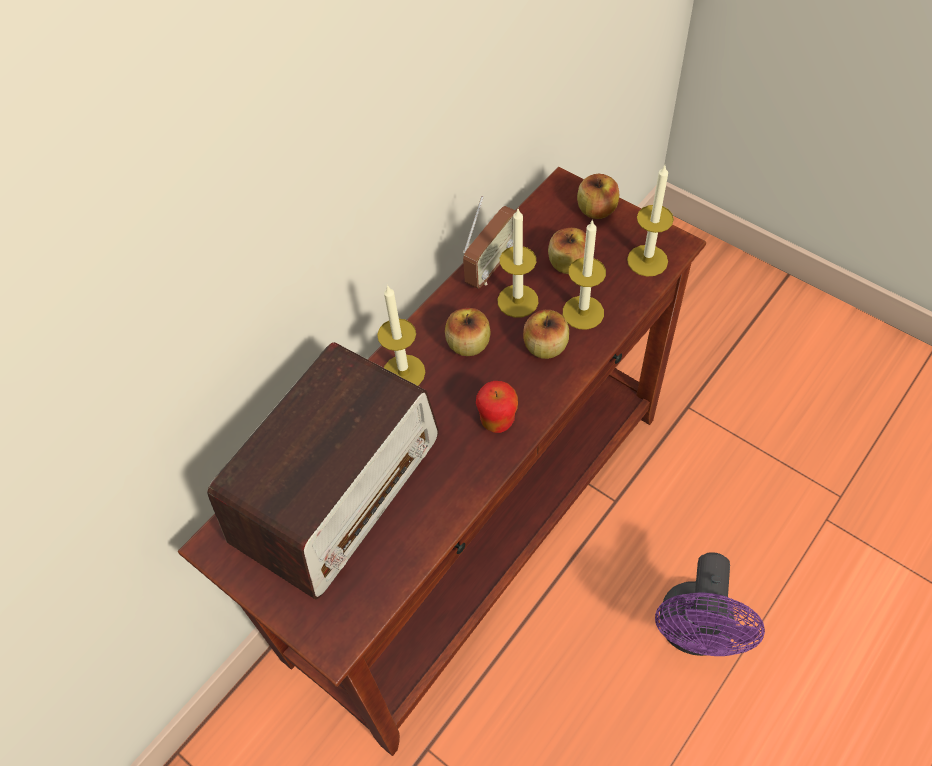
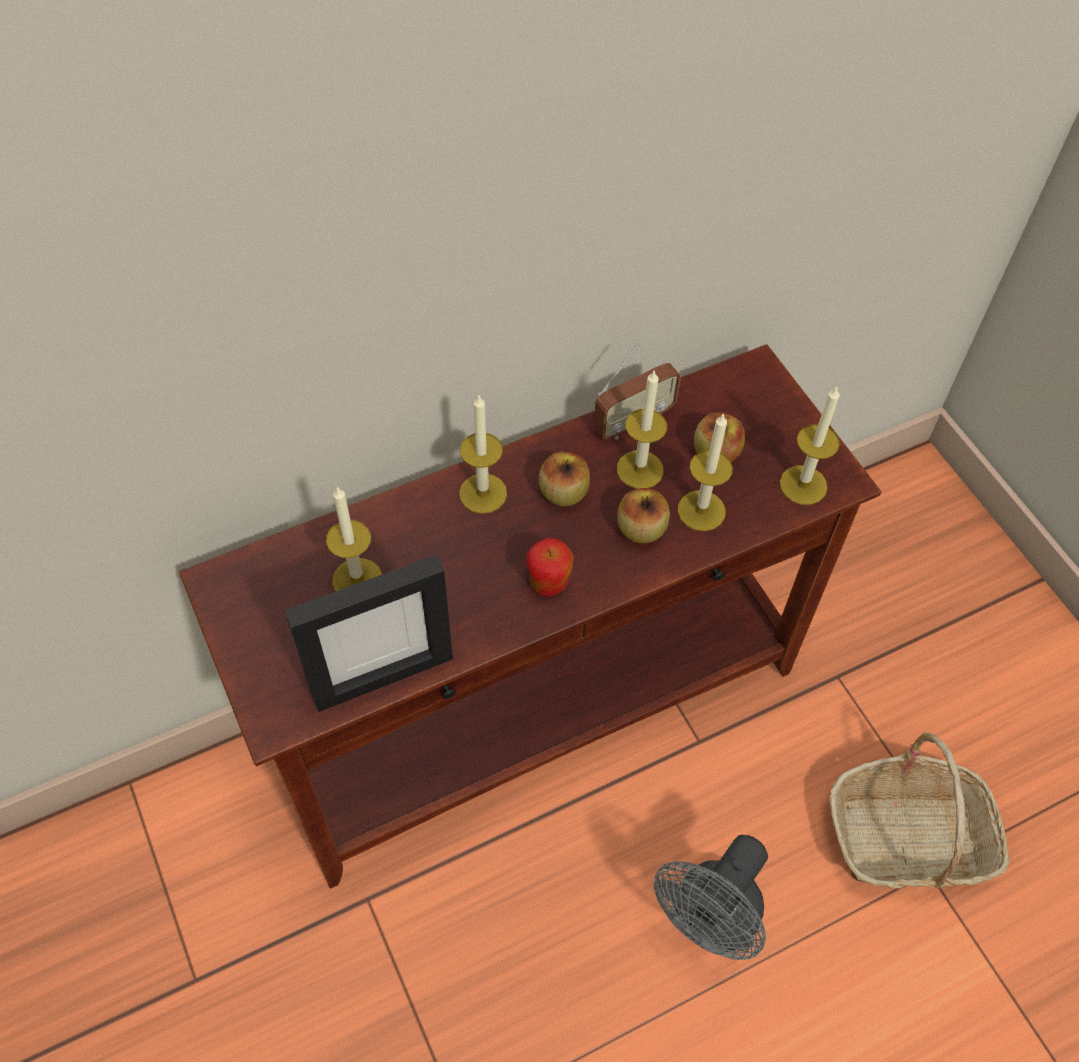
camera: 20 degrees right, 0 degrees up
radio [207,342,439,599] -> candle [326,486,382,592]
apple [577,174,619,219] -> none
purple fan [655,552,765,656] -> grey fan [654,835,768,960]
none -> picture frame [284,555,453,712]
none -> basket [830,732,1010,888]

